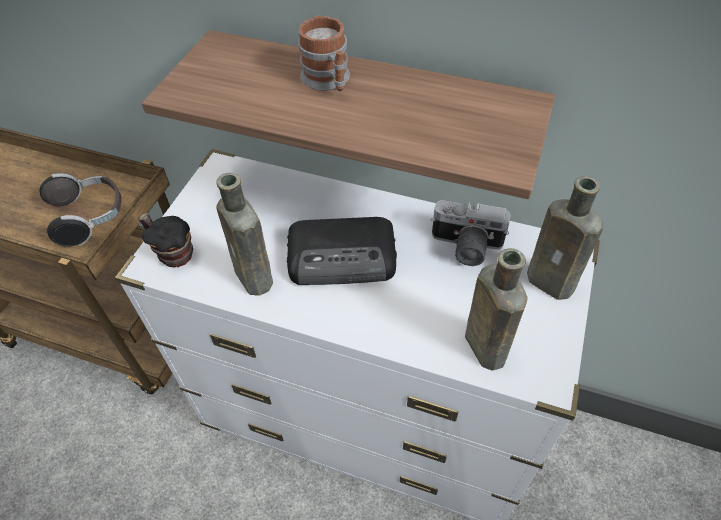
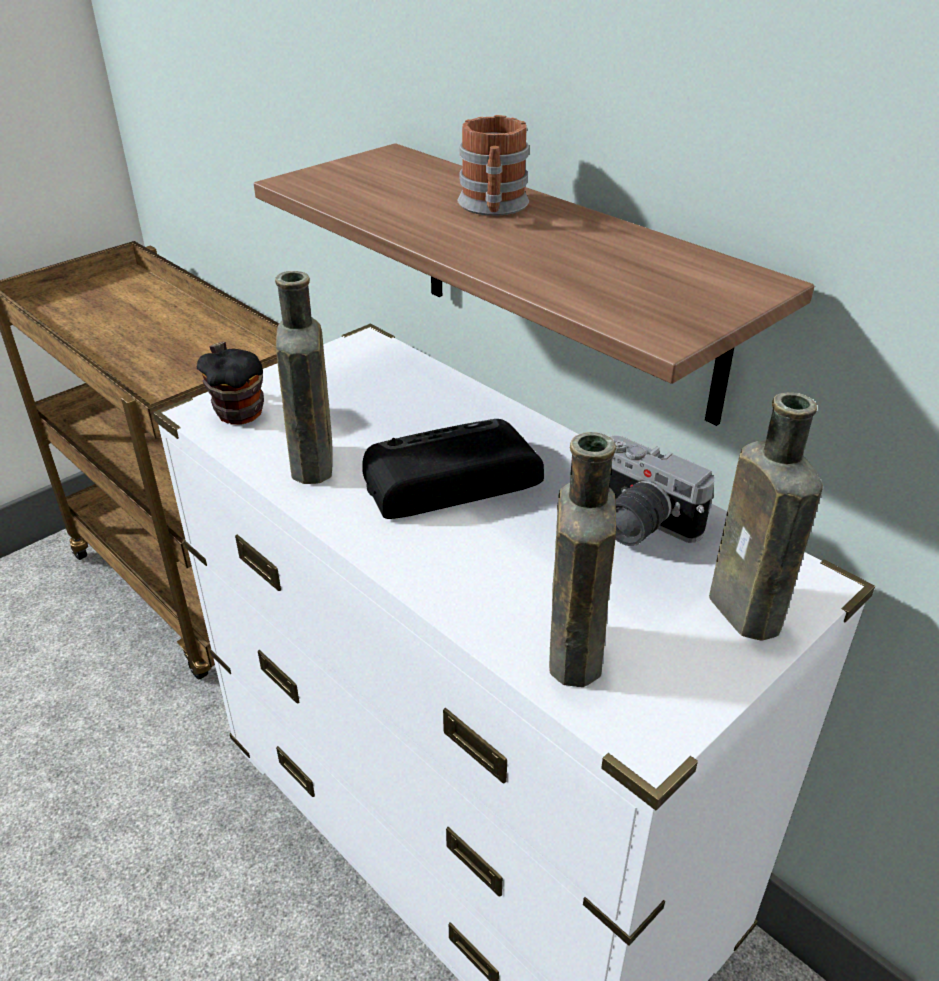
camera: 25 degrees right, 15 degrees down
headphones [39,173,122,246] -> none
radio [287,217,397,285] -> radio turned 135 degrees clockwise [363,419,544,519]

